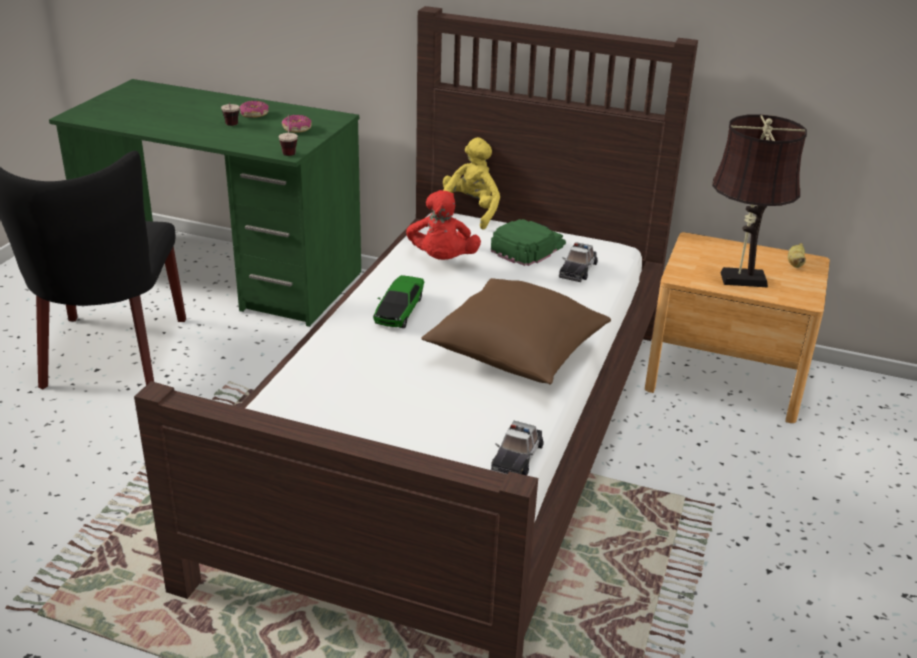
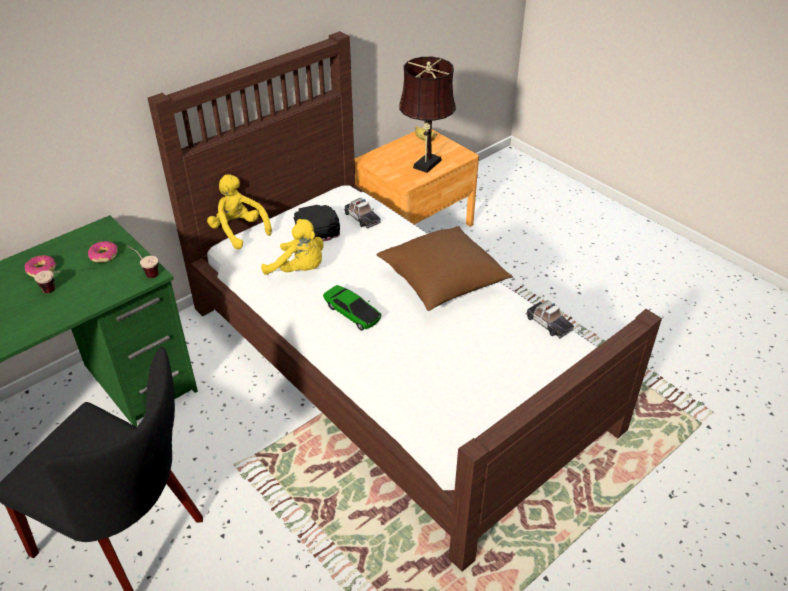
camera: 60 degrees left, 10 degrees up
red plush toy [406,190,481,260] -> yellow plush toy [261,219,323,275]
green cap [491,219,566,266] -> black cap [294,205,340,241]

